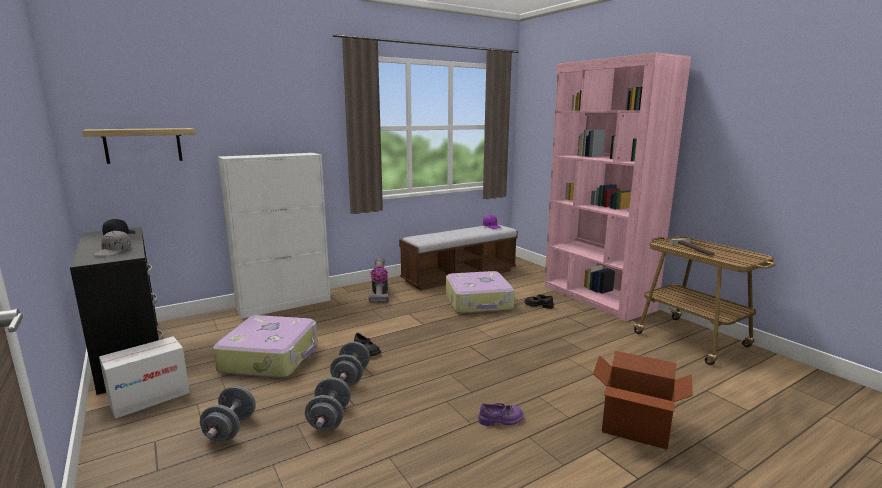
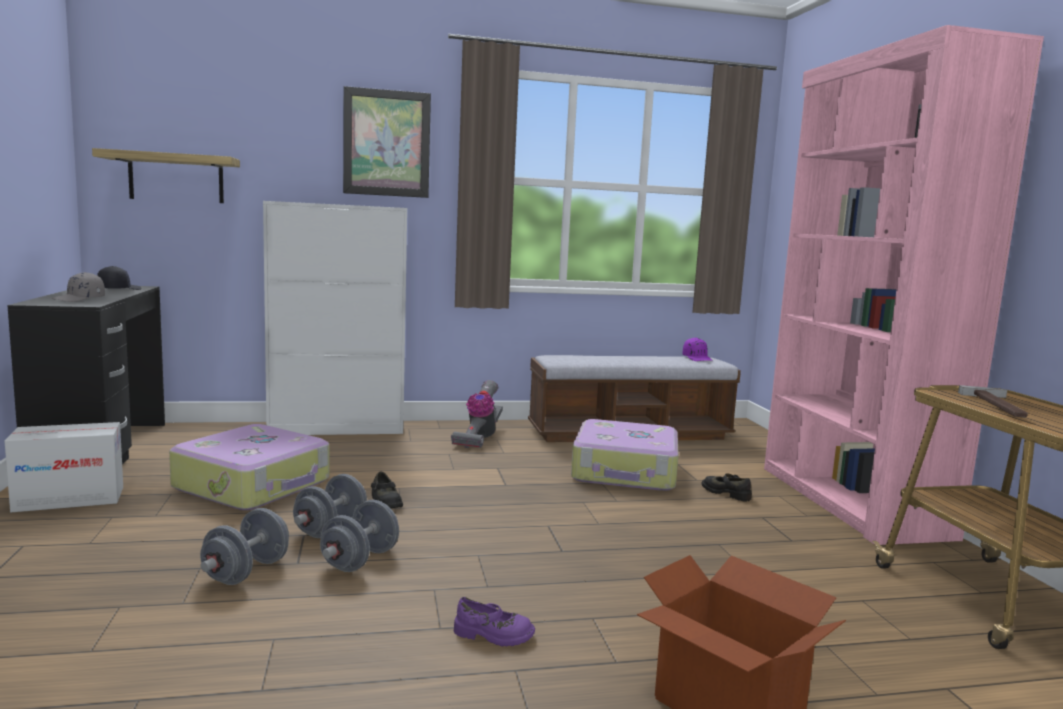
camera: 20 degrees right, 5 degrees down
grey dumbbell [200,386,256,442] -> grey dumbbell moved to [320,500,399,572]
none -> picture [343,86,431,198]

